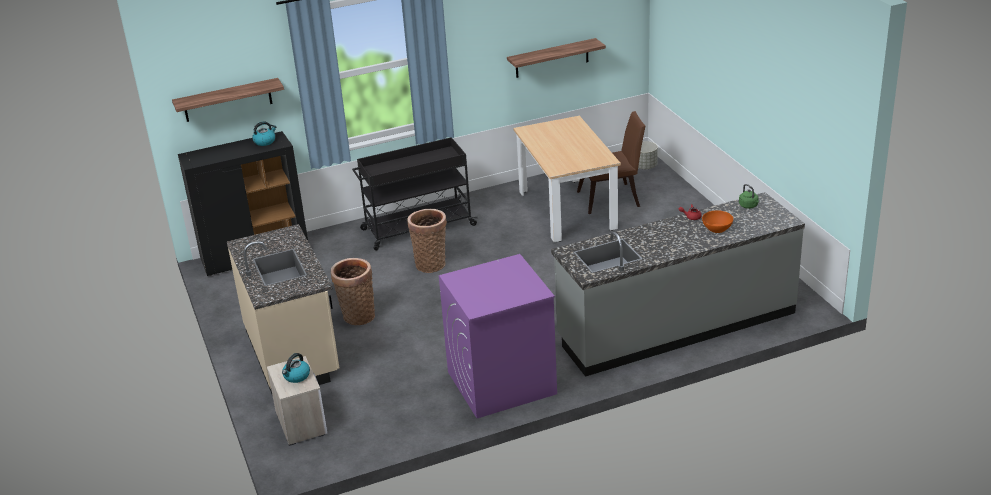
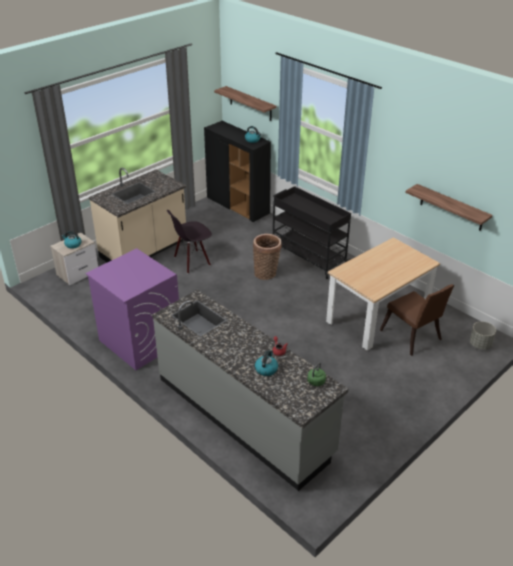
camera: 65 degrees right, 5 degrees up
basket [331,258,375,326] -> black chair [167,210,212,274]
orange bowl [702,210,733,233] -> kettle [255,350,278,376]

